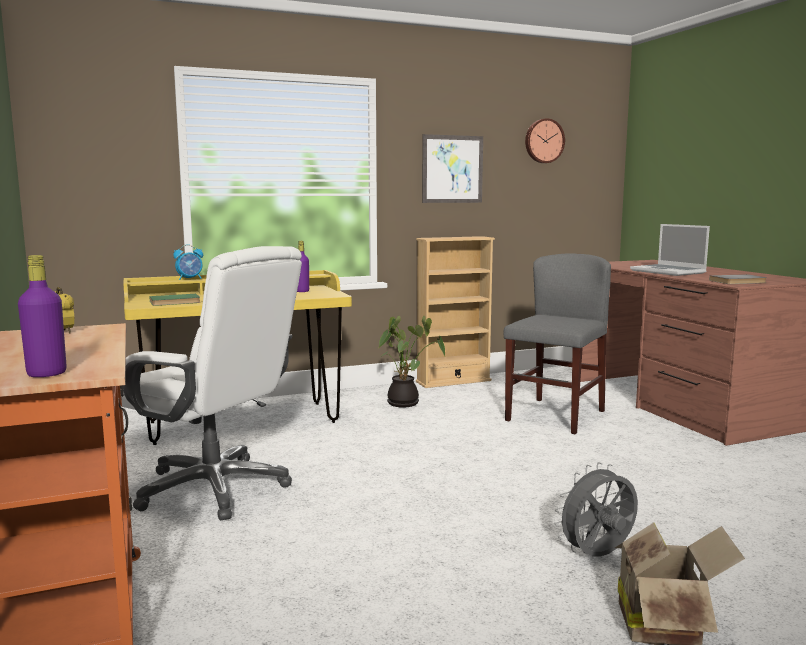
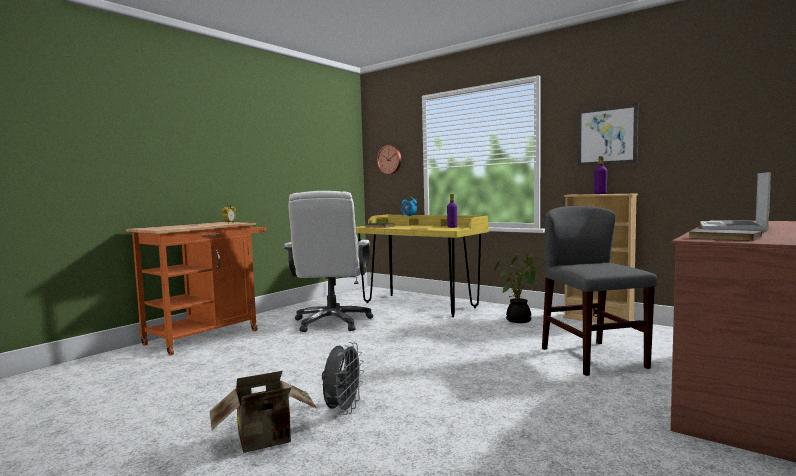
camera: 60 degrees right, 5 degrees down
purple bottle [18,255,66,377] -> purple bottle moved to [594,156,607,194]
grey chair [503,253,611,434] -> grey chair turned 105 degrees counterclockwise [542,206,657,376]
wall clock [525,118,565,163] -> wall clock moved to [377,145,401,174]
grey fan [555,462,638,556] -> grey fan turned 75 degrees clockwise [322,342,364,415]

